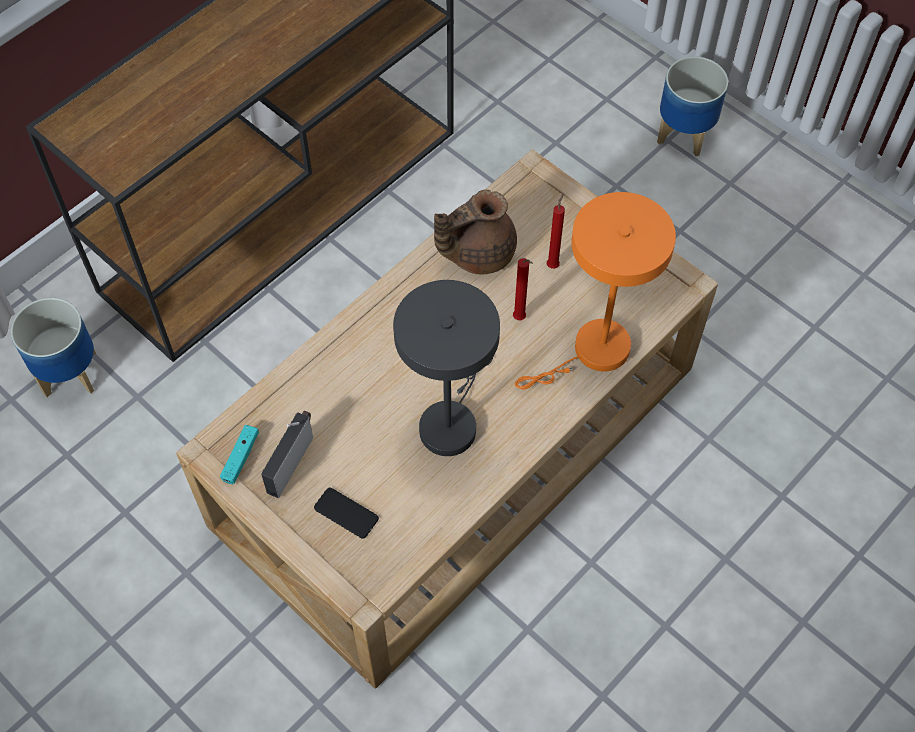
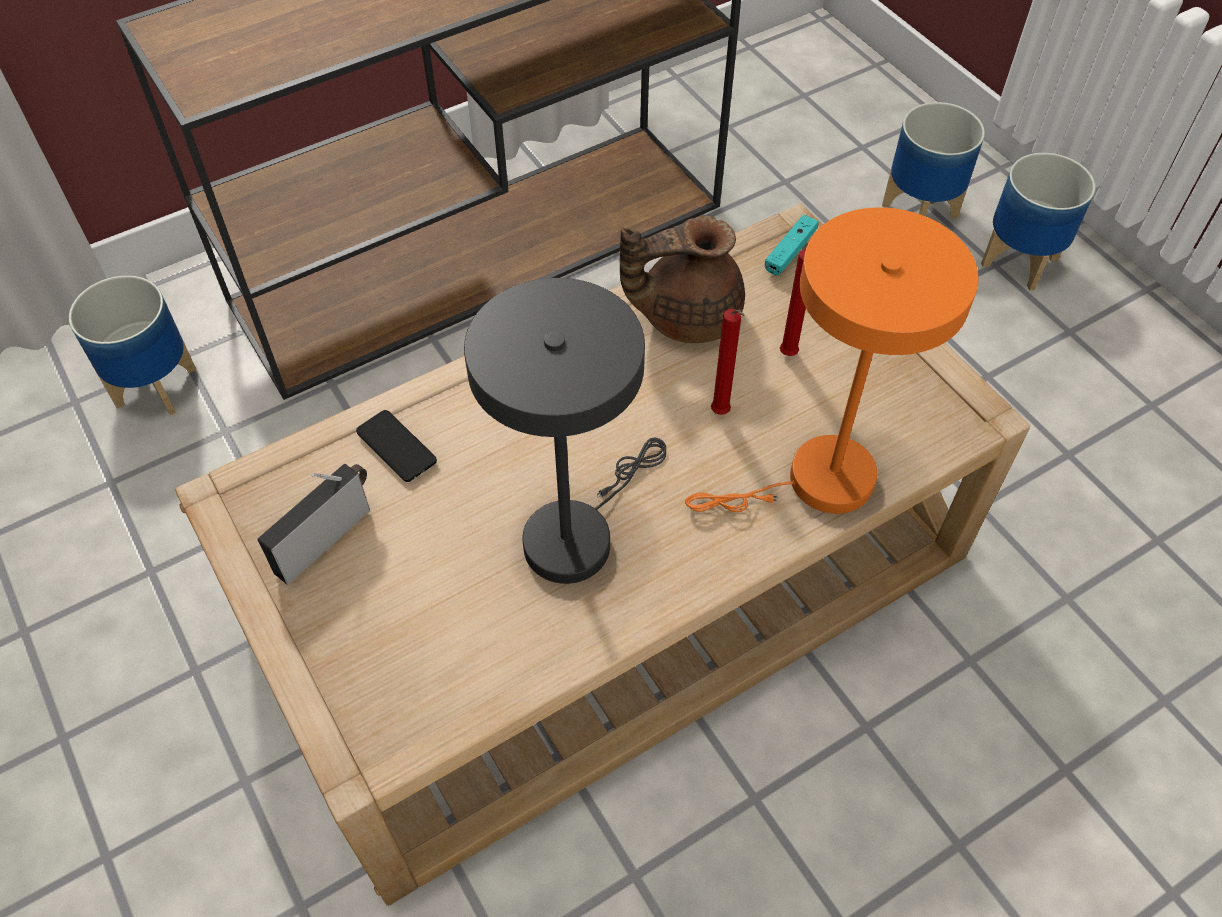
camera: 15 degrees right, 5 degrees down
turquoise game controller [220,425,259,484] -> turquoise game controller moved to [765,215,819,276]
phone [314,488,379,539] -> phone moved to [356,410,437,482]
none -> planter [882,102,985,218]

